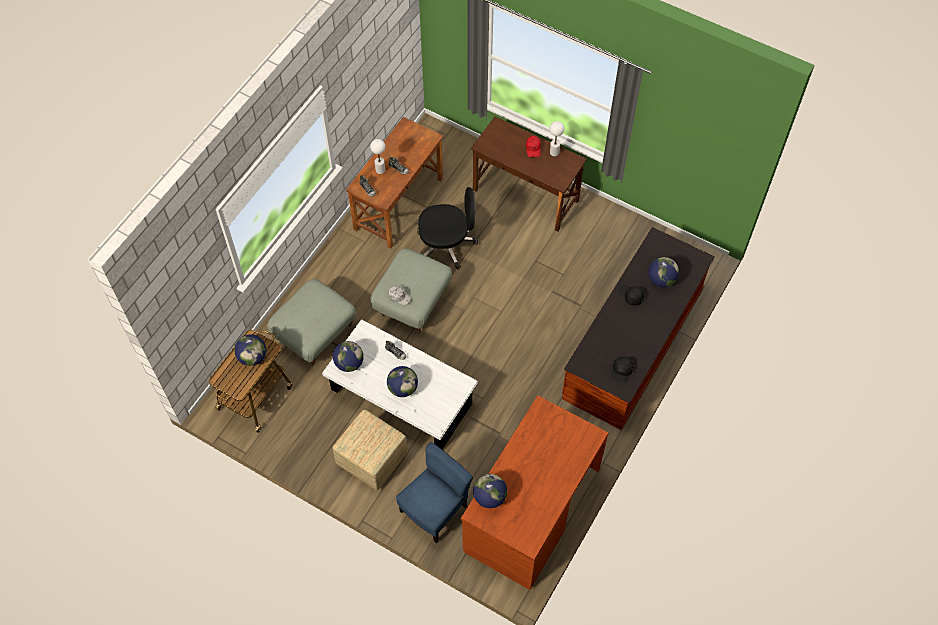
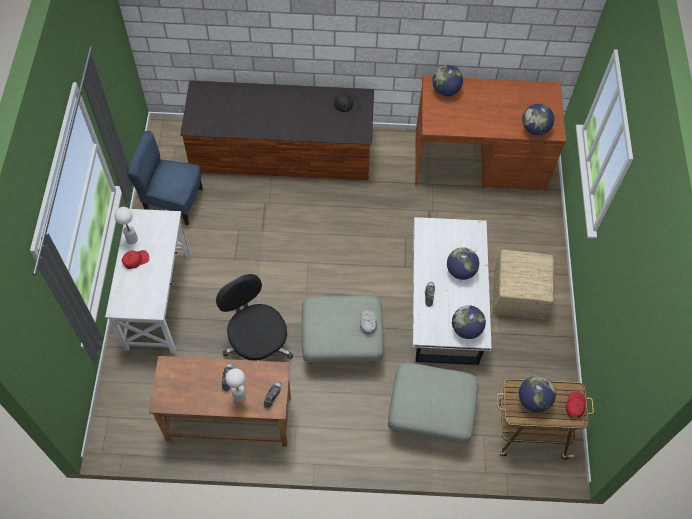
camera: 120 degrees left, 0 degrees up
blue chair [396,442,473,543] -> blue chair moved to [126,131,203,226]
brown desk [471,116,587,231] -> white desk [105,209,190,353]
black cap [617,285,645,306] -> none
globe [649,257,679,287] -> globe moved to [432,65,463,96]
none -> red cap [565,392,585,418]

